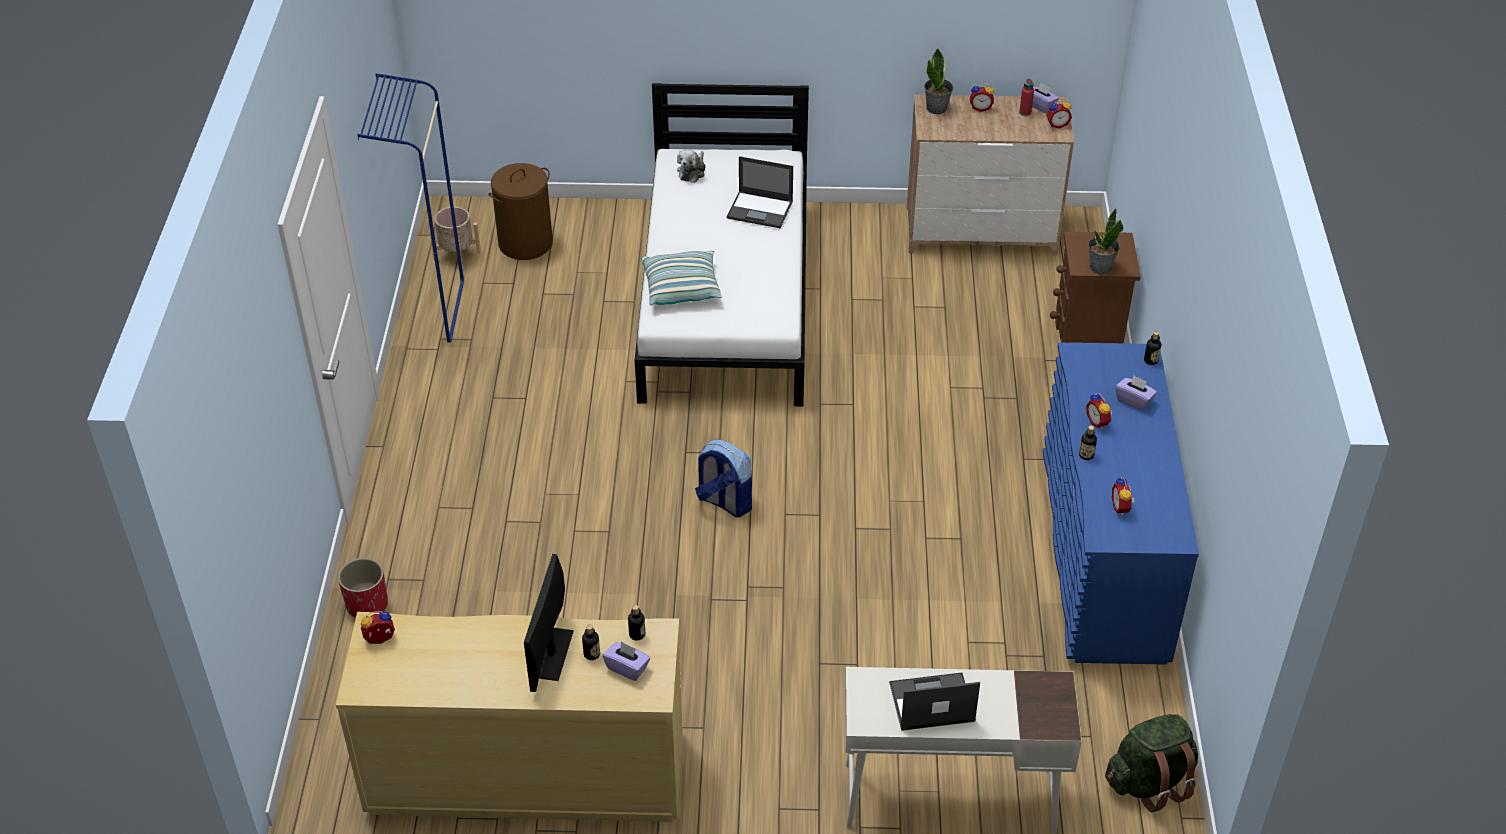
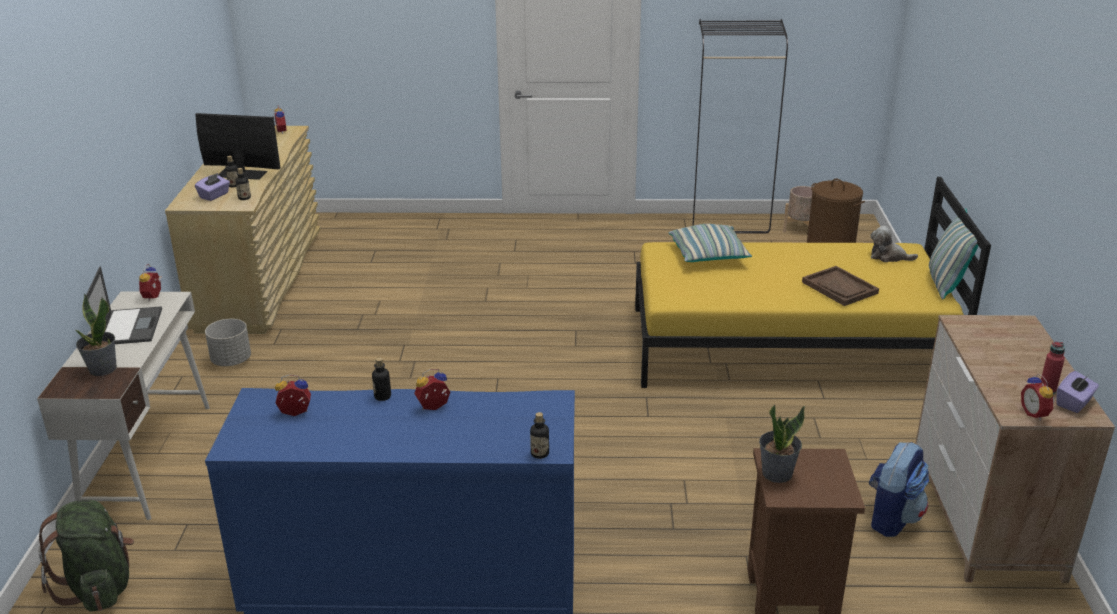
camera: 90 degrees right, 15 degrees down
red planter [338,558,388,618] -> none
blue clothes rack [357,73,464,343] -> black clothes rack [692,19,788,234]
white bed [635,83,809,406] -> yellow bed [635,177,991,388]
backpack [695,440,752,517] -> backpack moved to [869,442,929,537]
laptop [727,156,793,228] -> brown tray [802,266,879,306]
potted plant [924,48,953,114] -> potted plant moved to [76,293,117,376]
alarm clock [970,83,994,112] -> alarm clock moved to [139,264,162,301]
purple tissue box [1116,375,1157,411] -> none
none -> grey planter [205,319,251,366]
none -> pillow [929,208,978,300]

